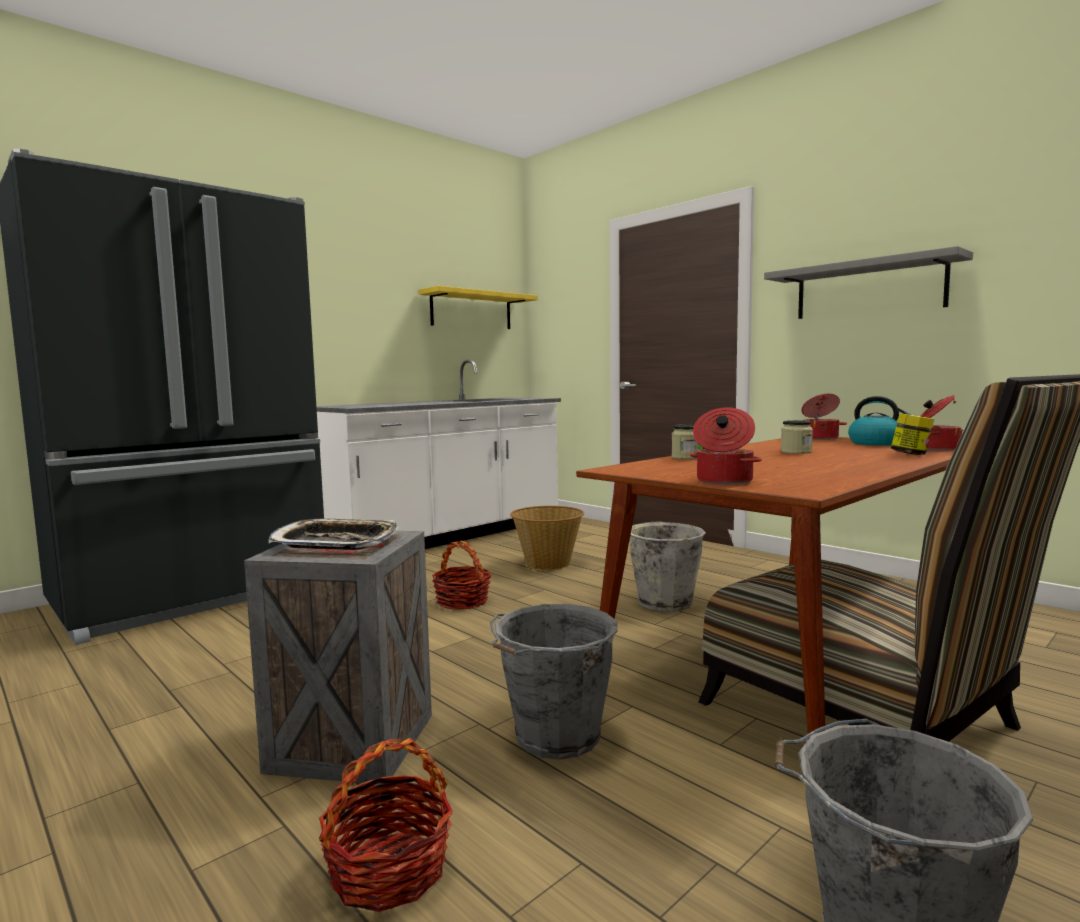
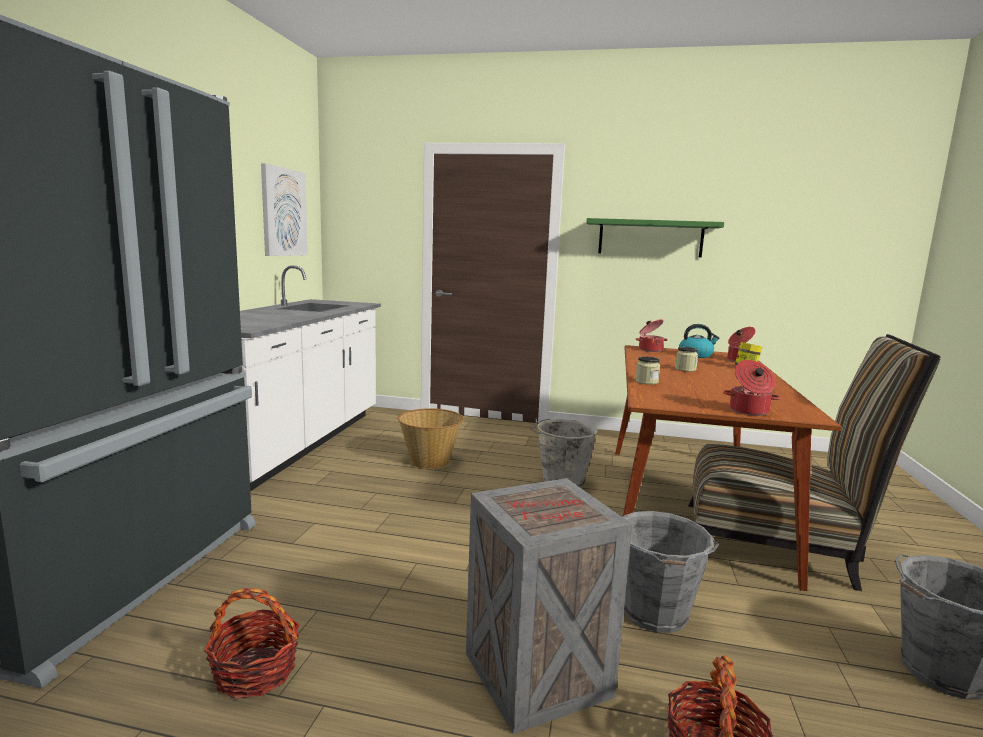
camera: 35 degrees left, 5 degrees up
tray [268,519,398,550] -> none
yellow shelf [419,286,538,329] -> picture [261,163,308,256]
basket [432,541,491,610] -> basket moved to [204,588,300,699]
grey shelf [764,246,973,319] -> green shelf [586,218,724,257]

